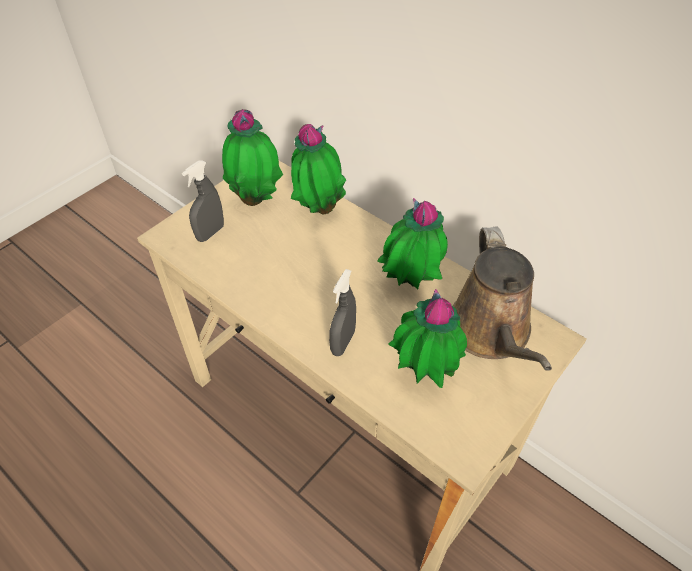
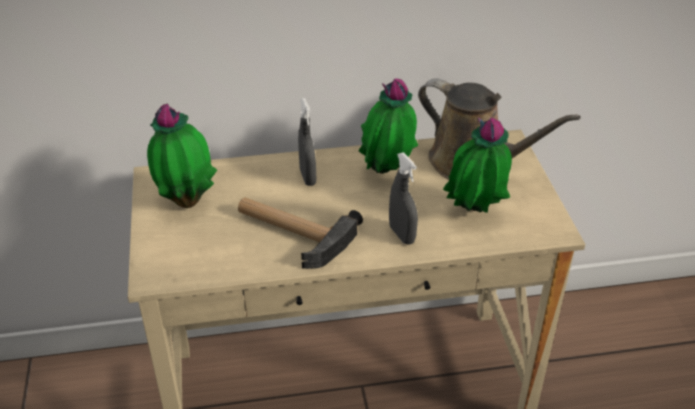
camera: 50 degrees left, 10 degrees down
grey spray bottle [182,160,224,242] -> grey spray bottle moved to [298,98,316,186]
potted plant [291,124,346,215] -> none
none -> hammer [238,198,363,269]

